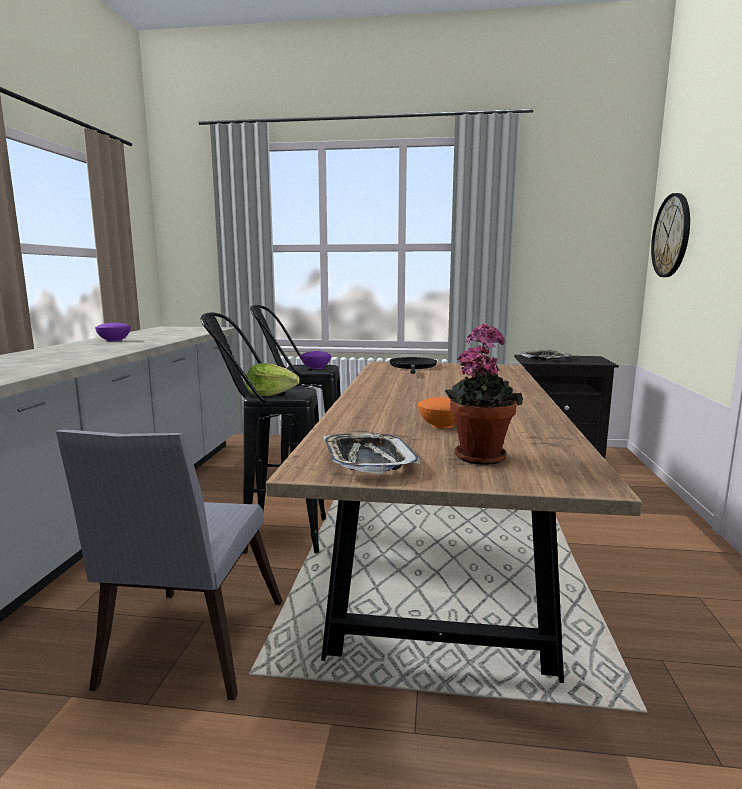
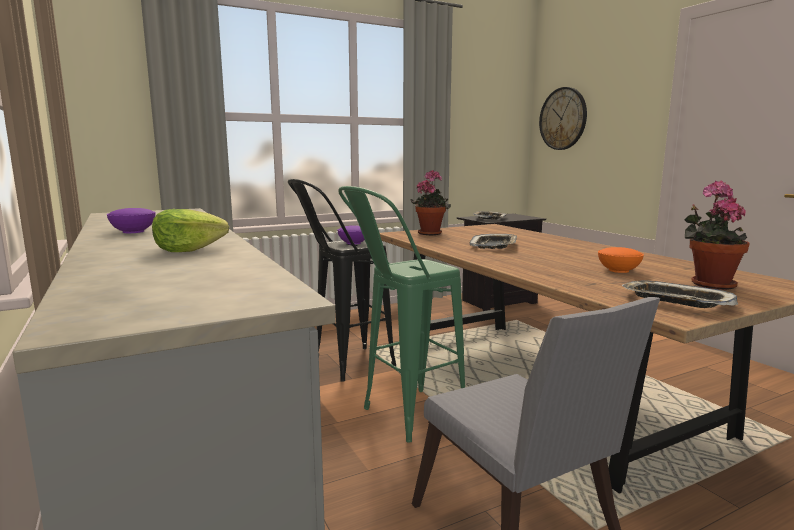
camera: 35 degrees left, 0 degrees up
black stool [200,312,326,554] -> green stool [338,186,465,443]
lettuce [246,363,300,396] -> lettuce moved to [152,209,229,252]
black frying pan [389,357,437,374] -> potted plant [411,170,451,235]
none -> tray [469,234,517,249]

